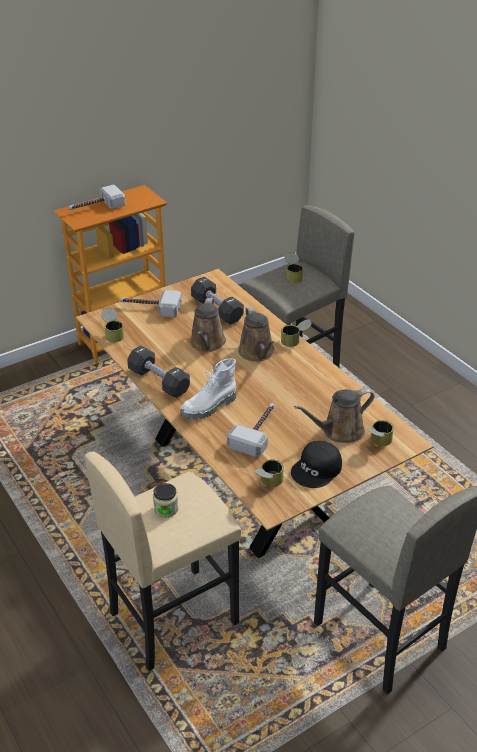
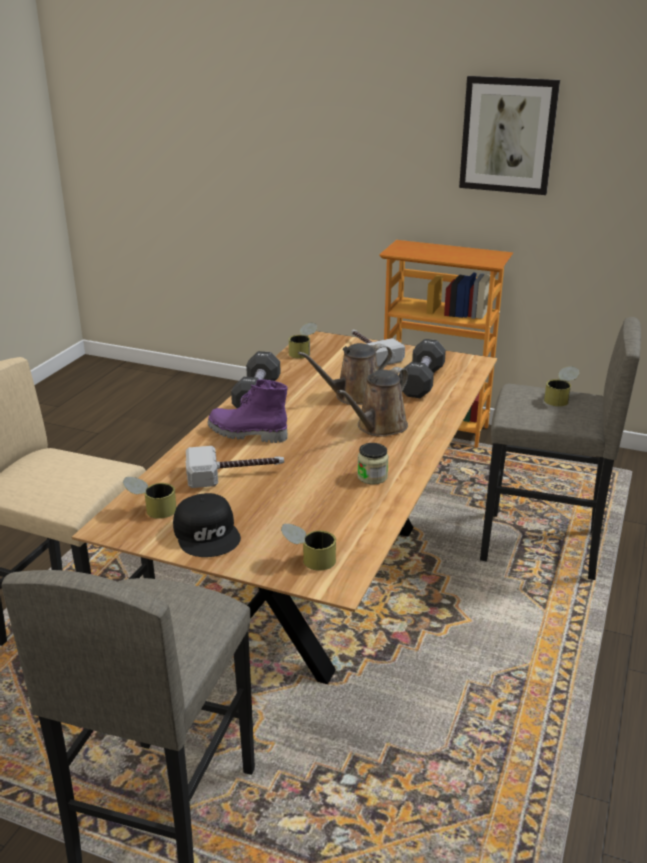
camera: 55 degrees right, 10 degrees down
hammer [68,185,125,210] -> none
jar [153,483,178,518] -> jar moved to [357,443,389,485]
white boot [180,359,236,419] -> purple boot [207,380,288,443]
can [281,320,312,347] -> none
black cap [291,441,342,488] -> black cap turned 120 degrees counterclockwise [173,493,241,557]
brown watering can [294,388,375,443] -> none
none -> picture [459,76,560,195]

